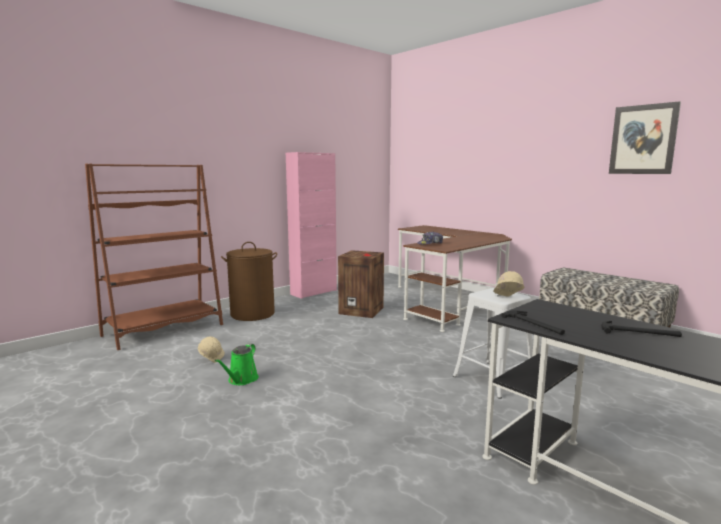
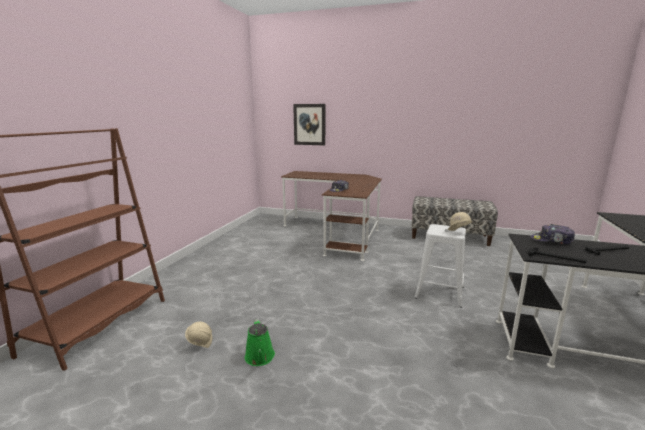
camera: 30 degrees left, 5 degrees up
brown laundry basket [221,242,277,321] -> none
pink cabinet [286,152,337,299] -> none
crate [338,250,384,318] -> none
picture [609,101,681,174] -> picture moved to [293,104,325,145]
none -> cap [531,224,575,244]

